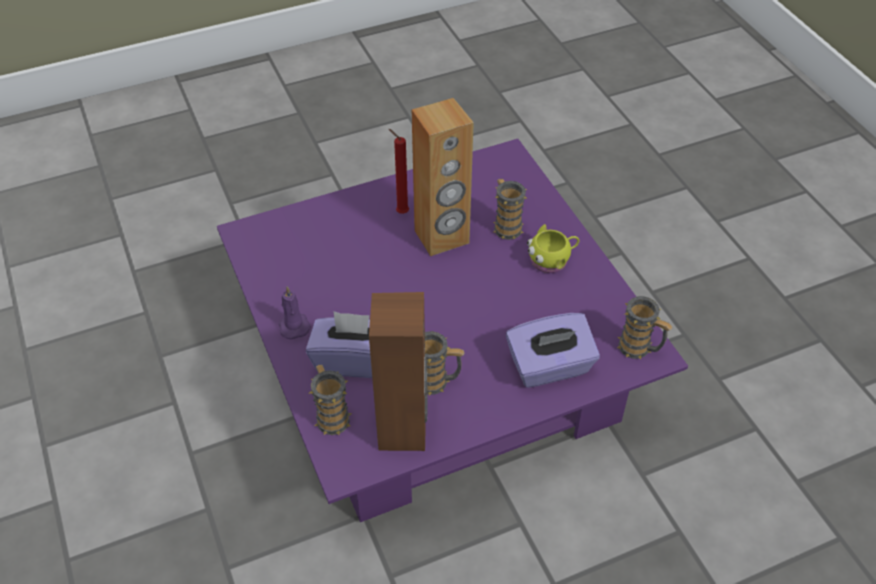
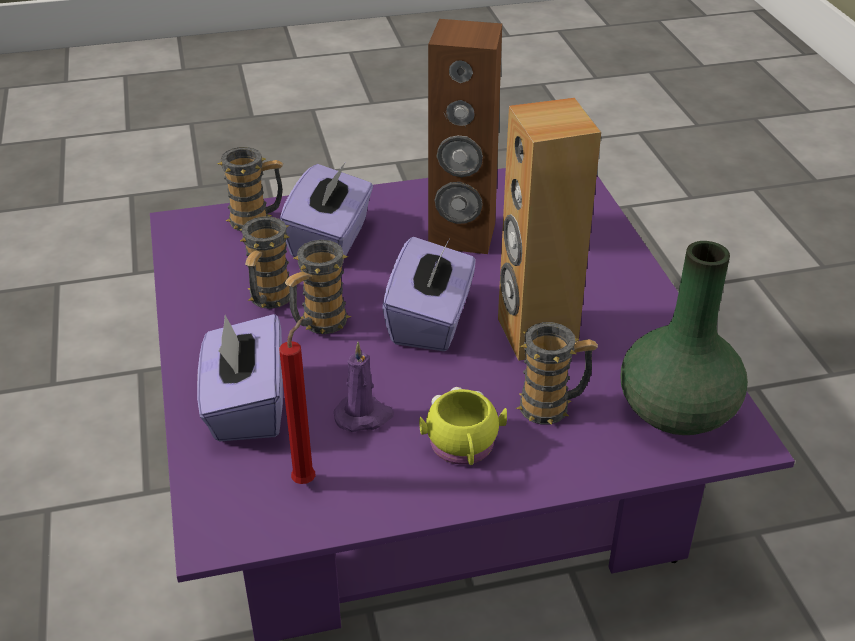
camera: 100 degrees right, 10 degrees down
purple candle [278,286,311,339] -> purple candle moved to [334,342,394,432]
brown speaker [369,292,428,451] -> brown speaker moved to [428,19,502,254]
red candle [389,129,409,214] -> red candle moved to [279,319,316,484]
mug [617,296,672,359] -> mug moved to [284,240,351,334]
none -> purple tissue box [382,237,476,351]
none -> green vase [620,241,748,435]

